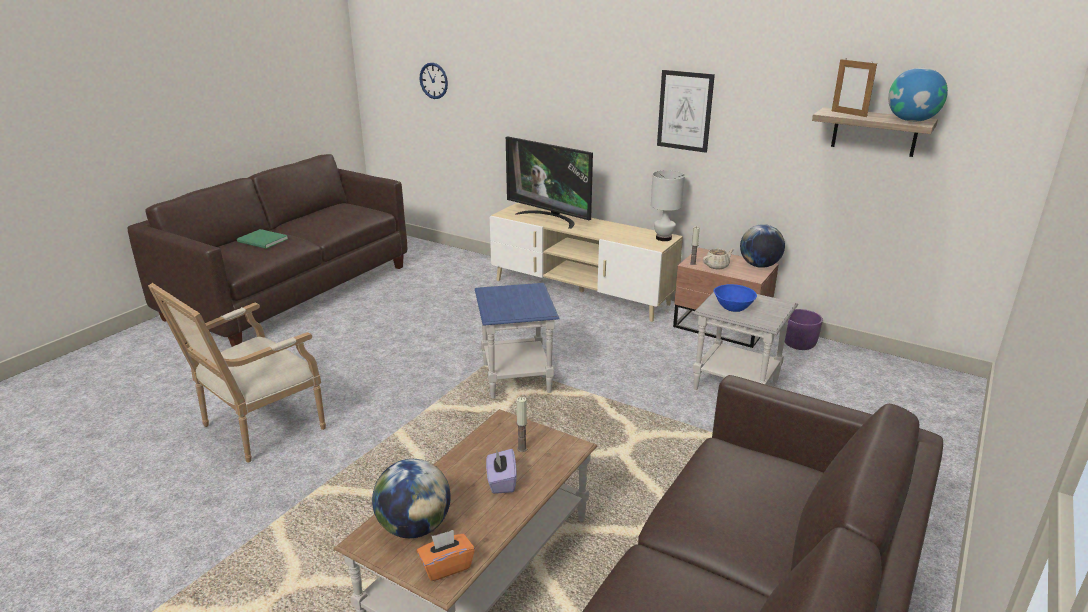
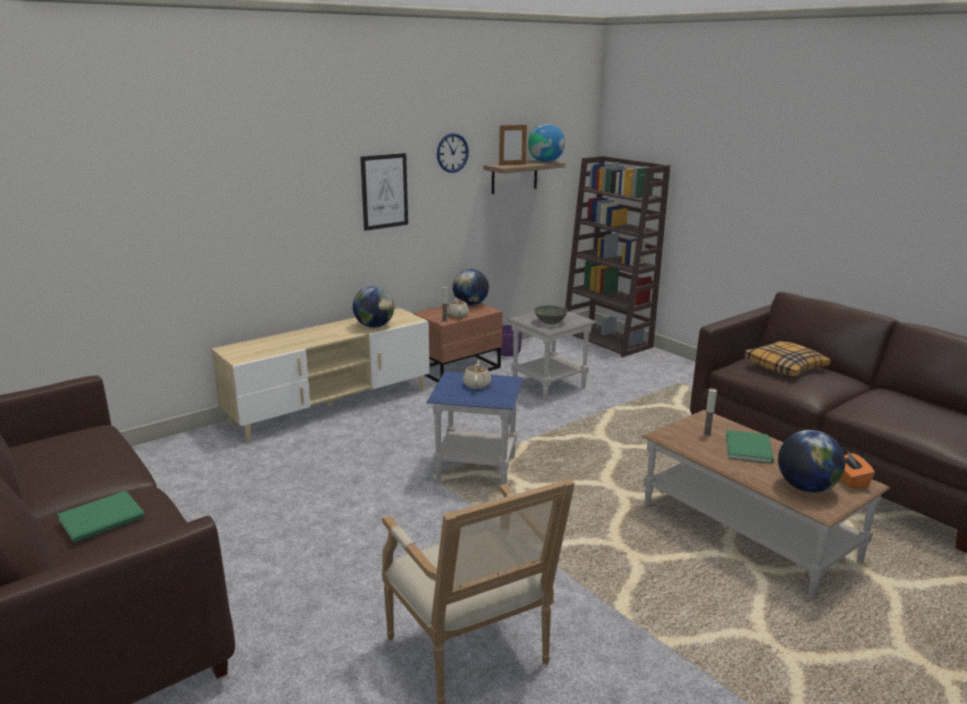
camera: 70 degrees left, 5 degrees down
wall clock [420,63,448,99] -> wall clock moved to [437,133,469,173]
purple tissue box [486,449,517,494] -> green book [726,430,774,464]
television [506,136,593,229] -> none
white table lamp [651,170,685,241] -> none
blue bowl [713,284,757,312] -> grey bowl [534,305,568,325]
none -> globe [353,286,394,328]
none -> beige teapot [463,360,491,389]
none -> brown bookcase [565,156,670,357]
none -> pillow [744,341,831,376]

